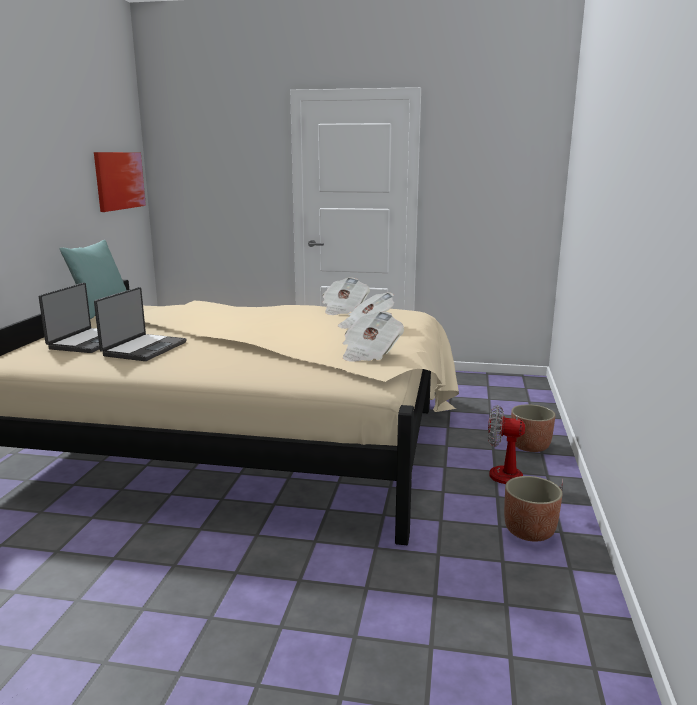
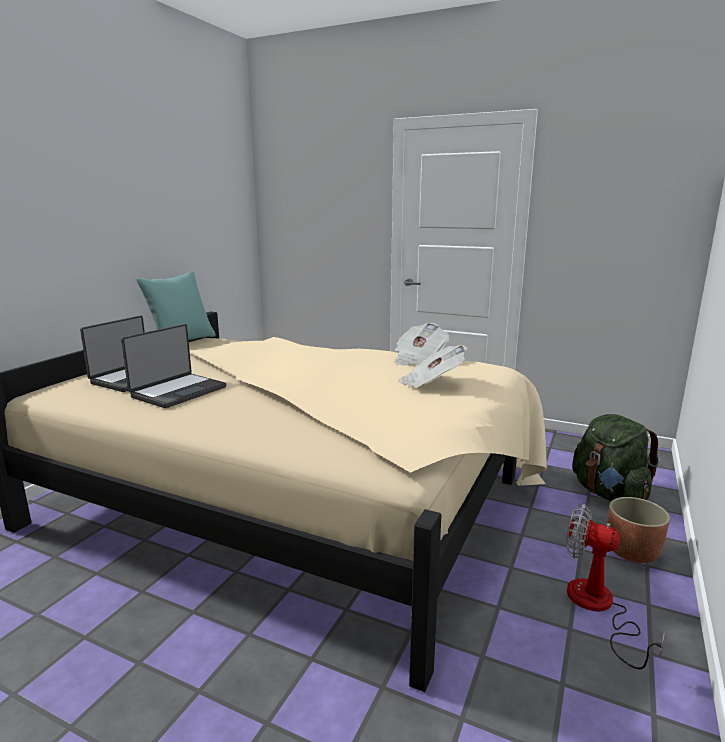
camera: 15 degrees right, 0 degrees up
picture [94,152,146,212] -> none
newspaper [342,311,404,362] -> none
planter [504,476,563,542] -> none
none -> green backpack [572,414,660,501]

